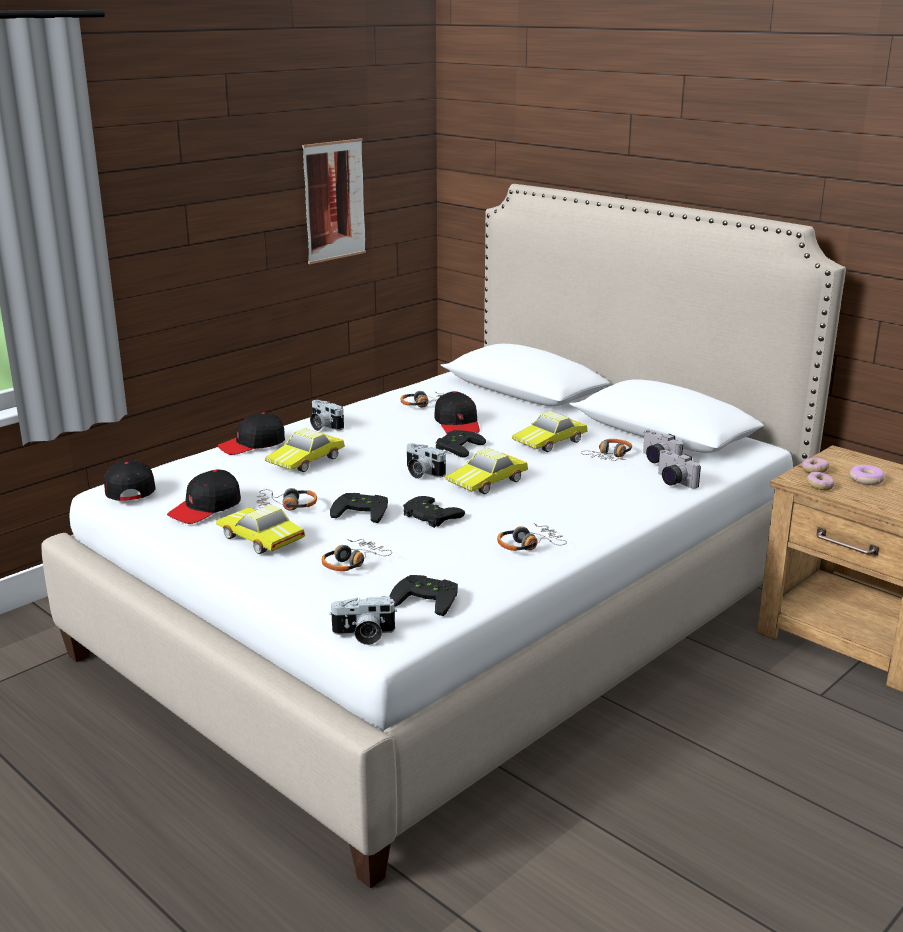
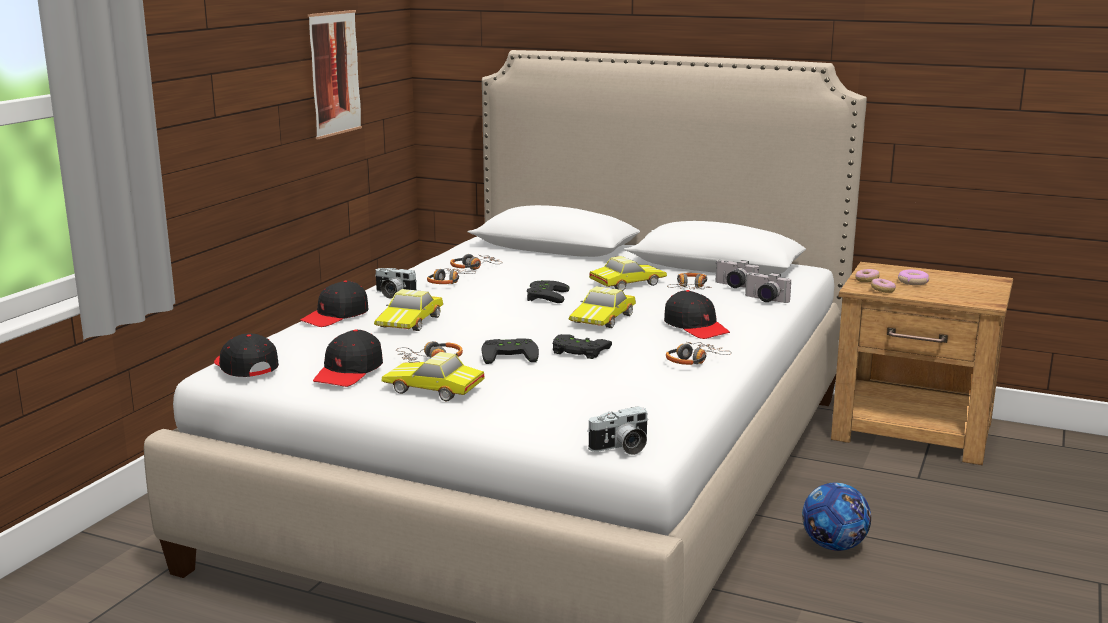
camera: 20 degrees left, 5 degrees down
headphones [322,539,392,571] -> headphones moved to [427,268,476,284]
black game controller [389,575,458,616] -> none
camera [407,443,446,479] -> none
black cap [434,391,480,433] -> black cap moved to [664,290,730,339]
toy car [512,411,587,452] -> toy car turned 150 degrees counterclockwise [589,256,667,291]
none -> football [802,483,871,551]

